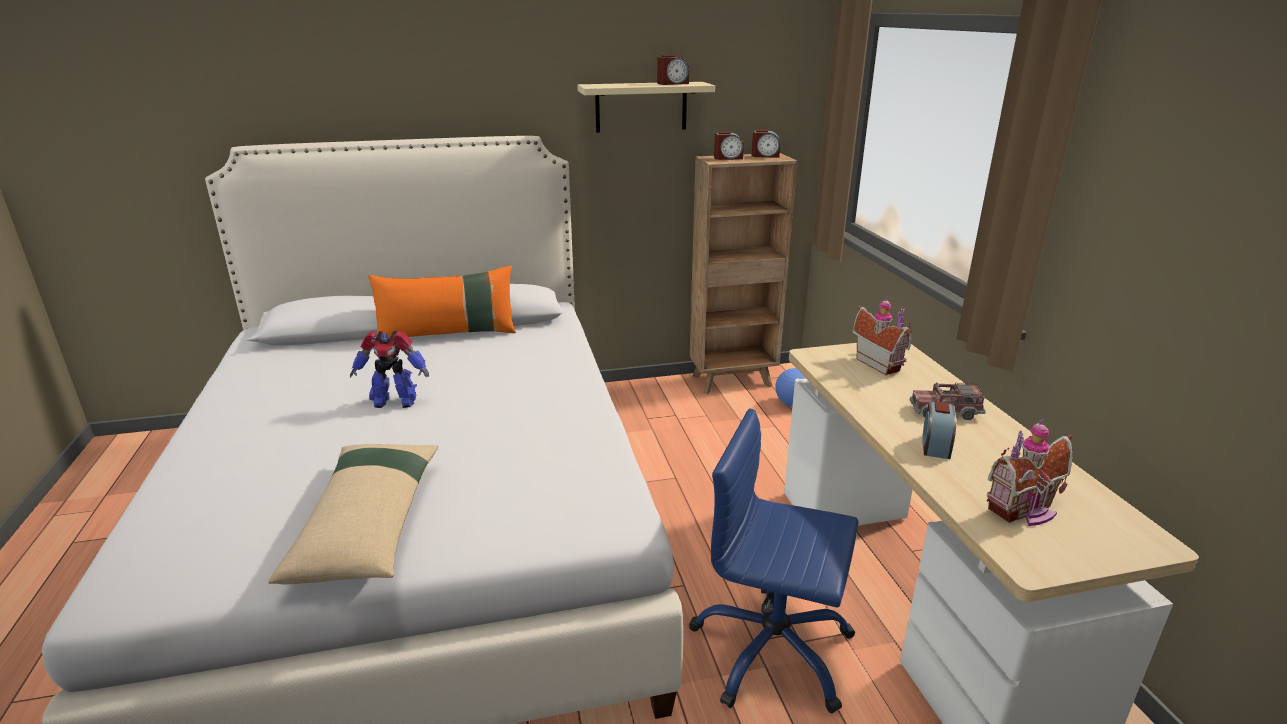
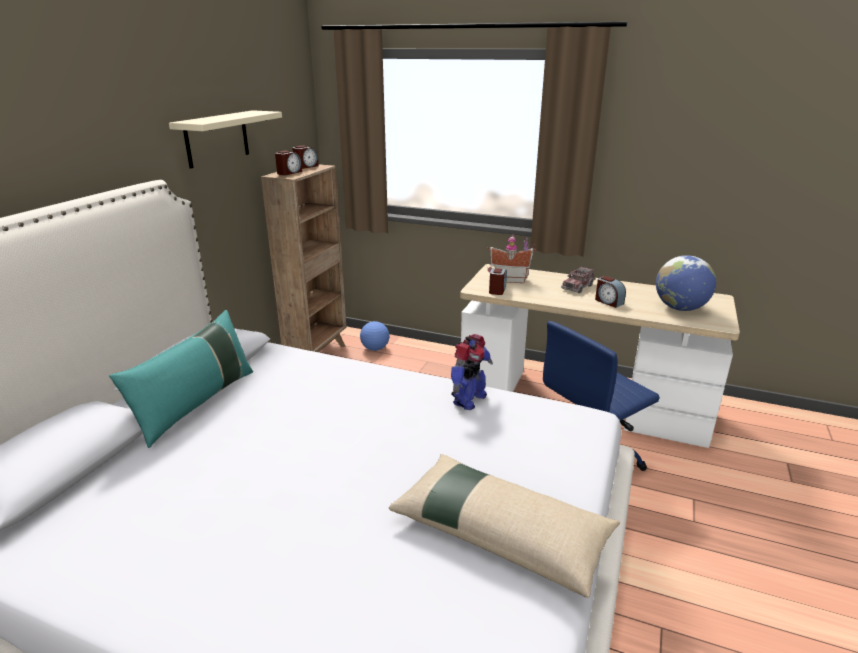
camera: 55 degrees left, 0 degrees up
toy robot [350,331,429,408] -> toy robot moved to [451,334,493,410]
orange pillow [368,265,516,338] -> turquoise pillow [109,310,253,448]
alarm clock [657,55,689,85] -> alarm clock moved to [489,268,507,295]
toy house [986,419,1073,526] -> globe [656,256,716,311]

